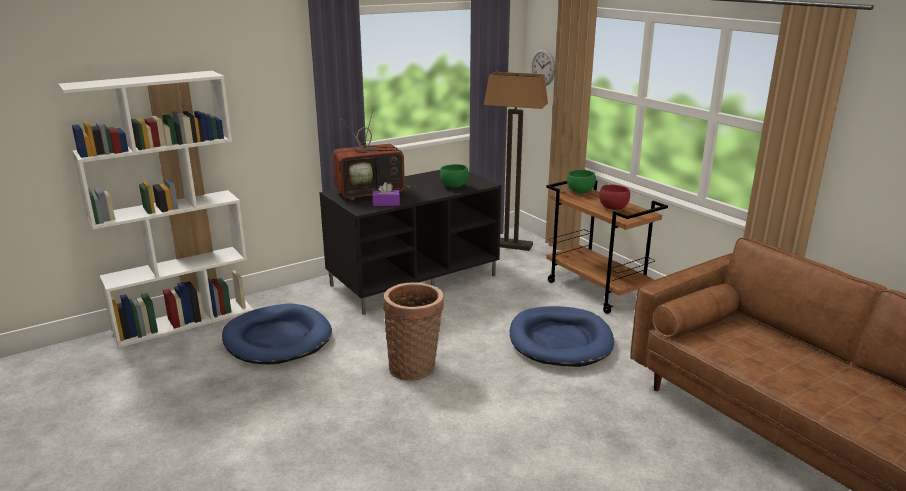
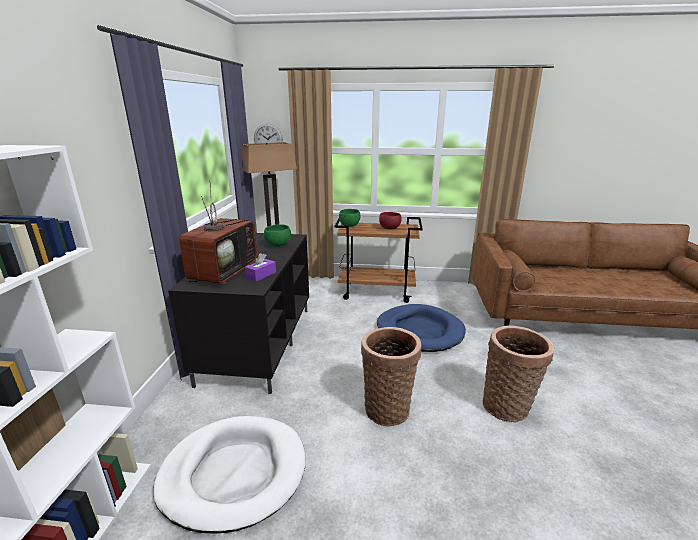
camera: 50 degrees left, 0 degrees up
blue dog bed [222,304,332,365] -> white dog bed [153,416,306,534]
none -> basket [483,326,554,422]

